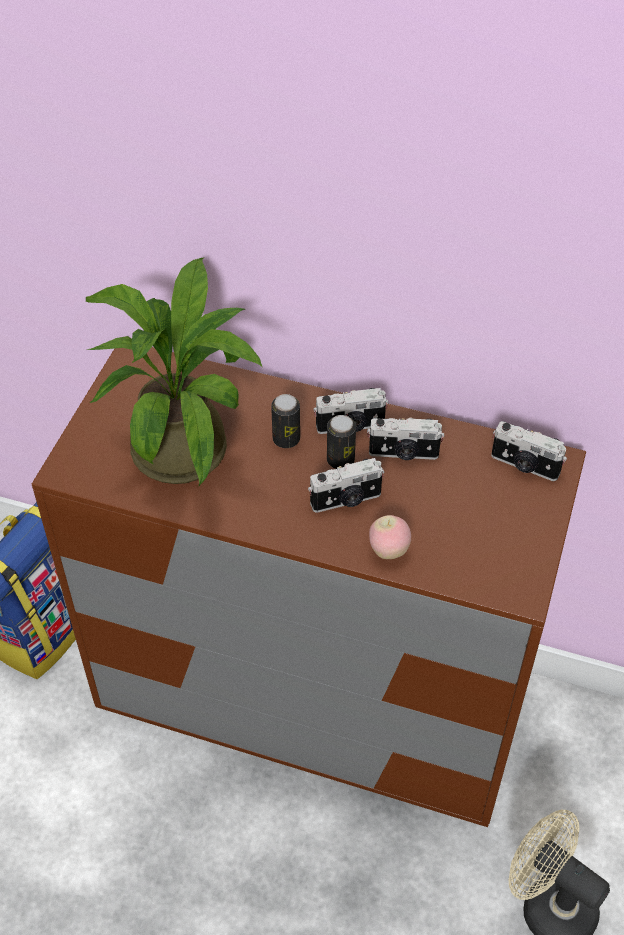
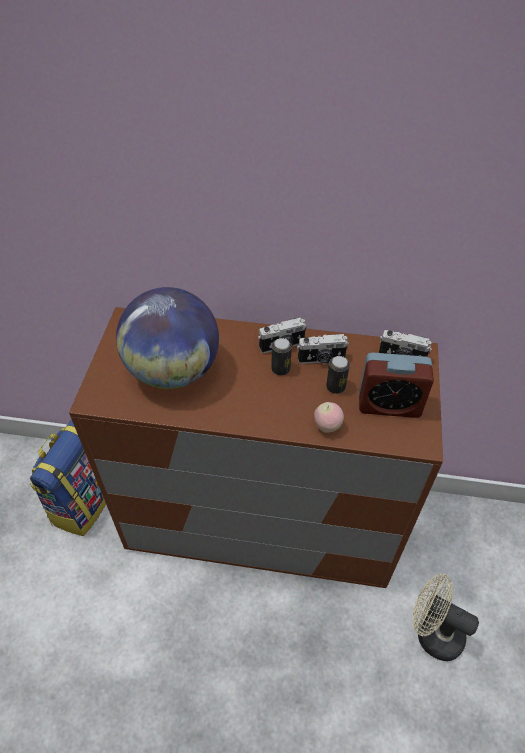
camera: 10 degrees left, 0 degrees up
potted plant [86,257,263,486] -> globe [116,287,219,389]
can [271,394,300,448] -> can moved to [326,356,350,394]
camera [308,458,384,513] -> none
none -> alarm clock [359,352,434,418]

